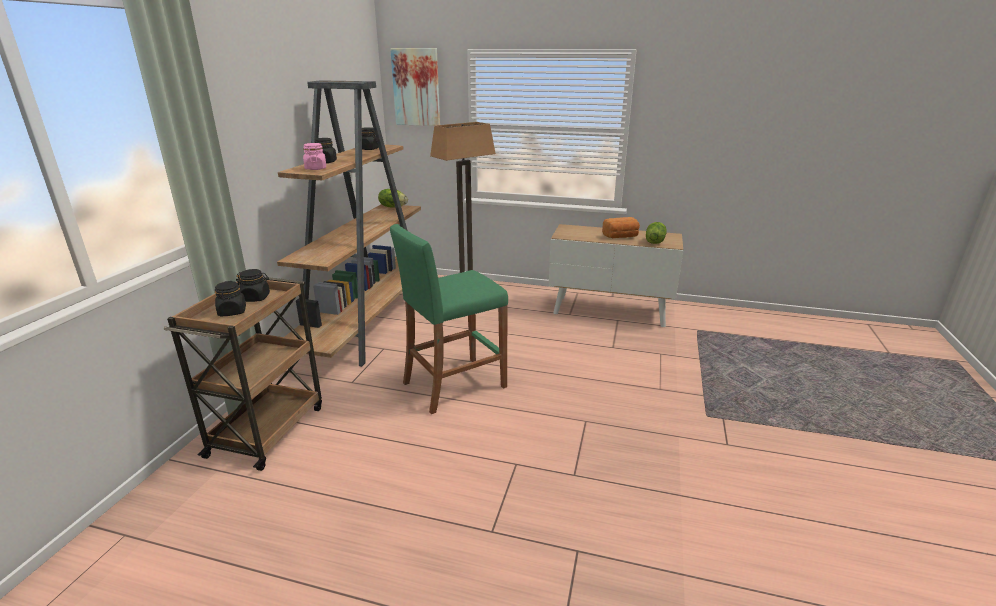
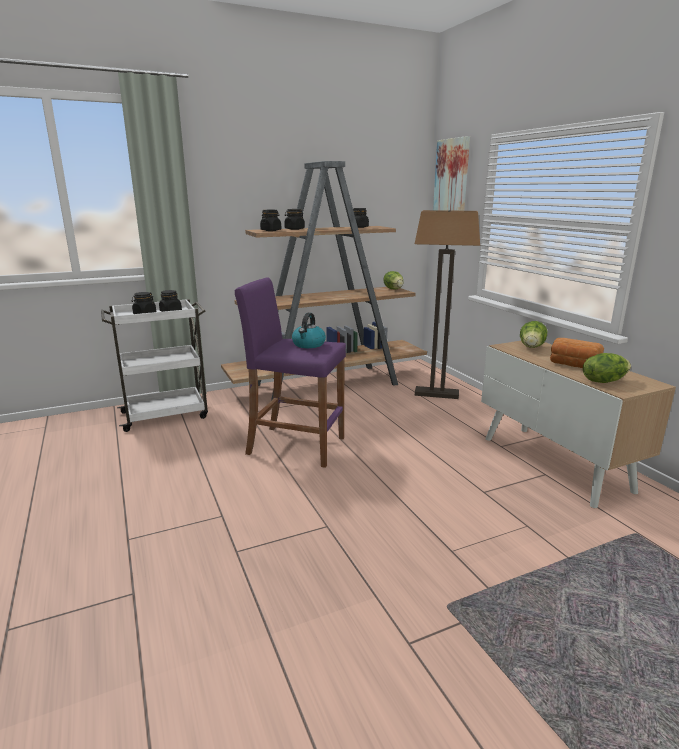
camera: 50 degrees right, 5 degrees down
brown cart [164,277,322,471] -> white cart [101,299,208,432]
pink jar [303,143,326,170] -> black jar [260,210,281,231]
green stool [390,224,508,414] -> purple stool [235,277,346,468]
none -> kettle [292,313,326,348]
none -> lettuce [520,321,547,348]

